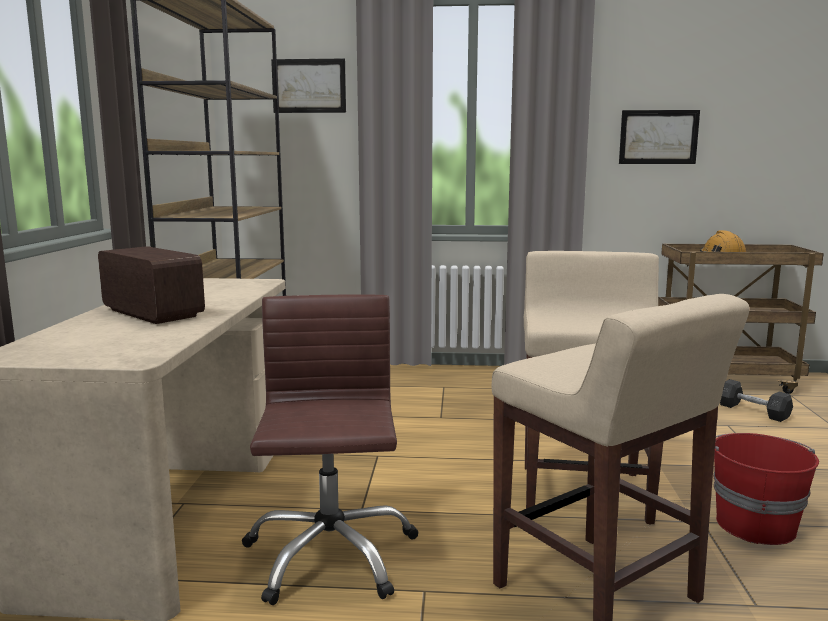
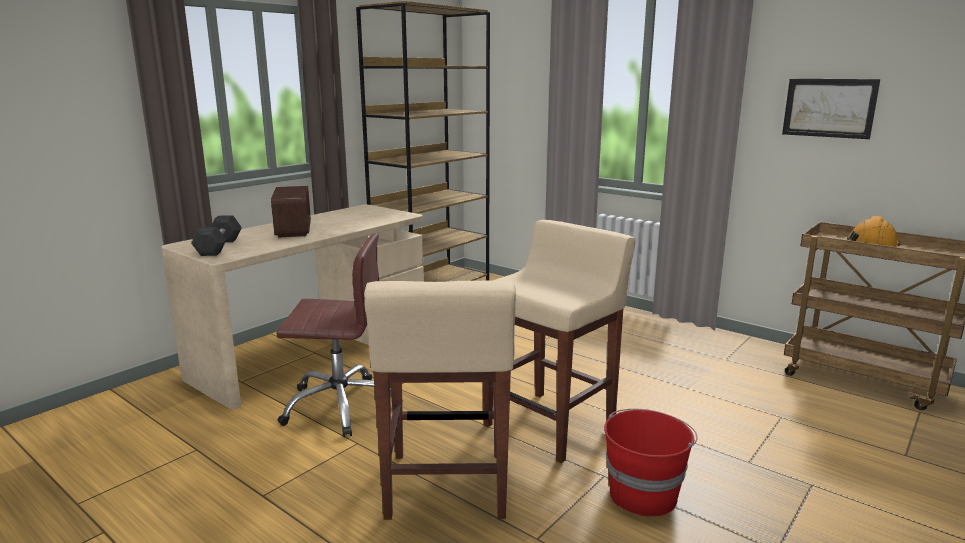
camera: 35 degrees right, 5 degrees up
brown office chair [242,294,419,605] -> brown office chair turned 60 degrees clockwise [276,233,403,437]
picture [271,59,346,113] -> none
grey dumbbell [720,379,793,422] -> grey dumbbell moved to [191,215,242,256]

